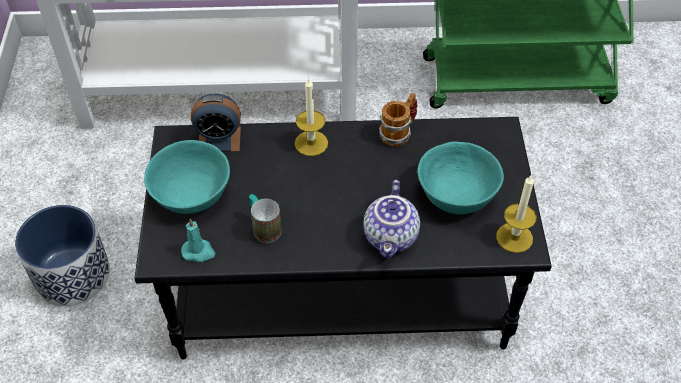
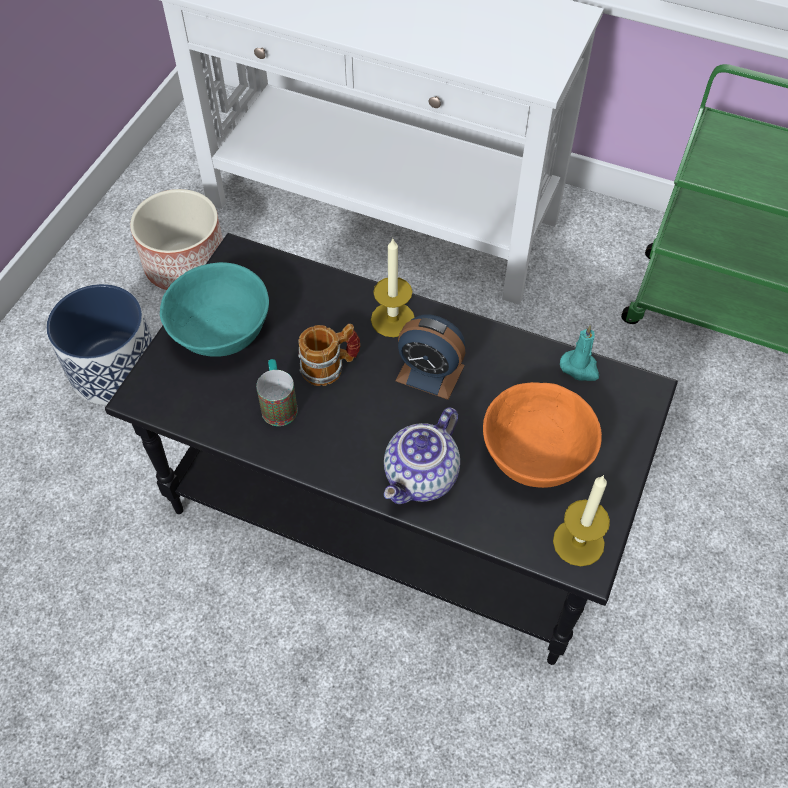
camera: 25 degrees right, 5 degrees up
turquoise candle [181,218,215,262] -> turquoise candle moved to [560,325,599,381]
alarm clock [191,93,241,152] -> alarm clock moved to [396,314,466,400]
mug [379,93,418,147] -> mug moved to [298,324,360,386]
turquoise bowl [417,142,504,214] -> orange bowl [483,382,602,488]
none -> planter [130,189,223,290]

